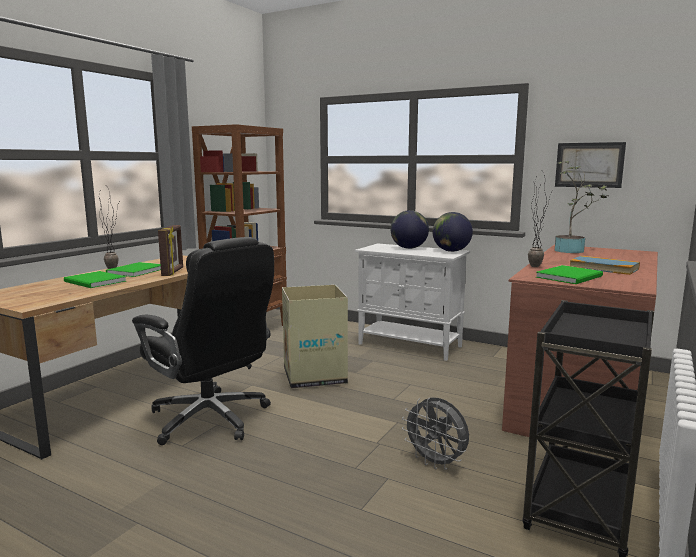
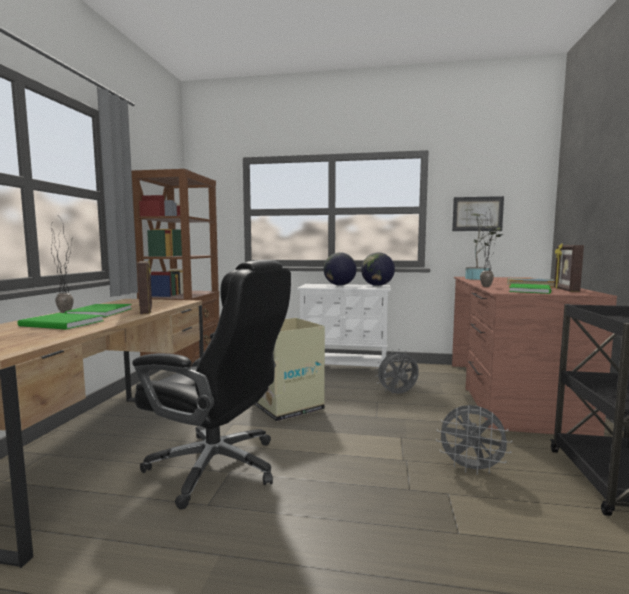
camera: 20 degrees left, 5 degrees down
none -> grey fan [375,349,419,394]
none -> picture frame [554,243,584,292]

